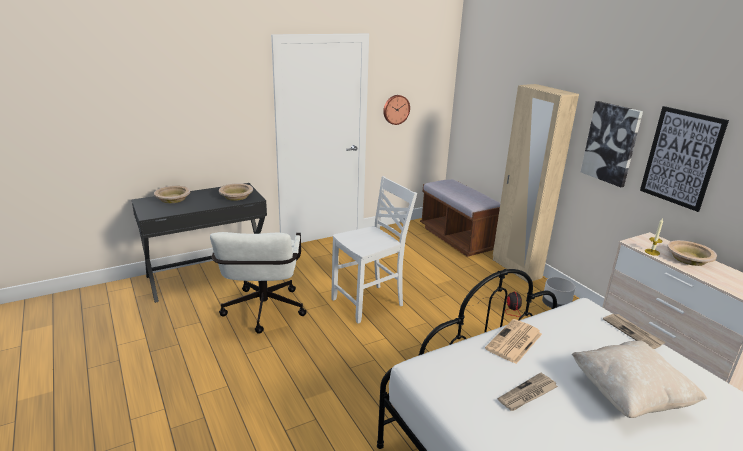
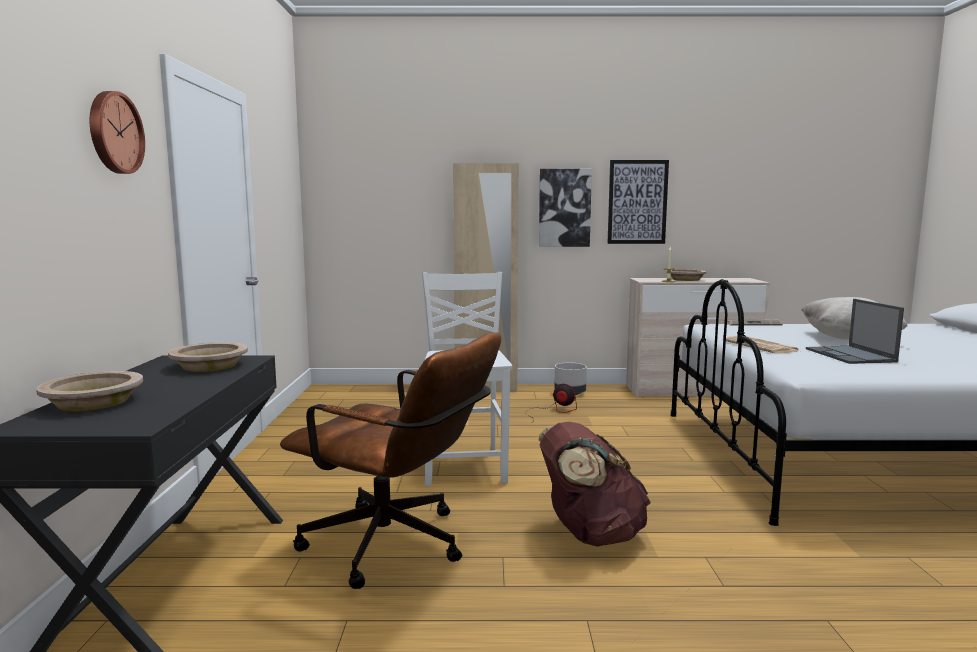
camera: 60 degrees left, 15 degrees down
white office chair [210,232,307,334] -> brown office chair [280,332,501,589]
wall clock [383,95,410,125] -> wall clock moved to [90,91,145,174]
brown bench [420,179,500,257] -> none
newspaper [498,373,558,411] -> laptop [806,299,904,364]
none -> brown backpack [539,422,651,547]

